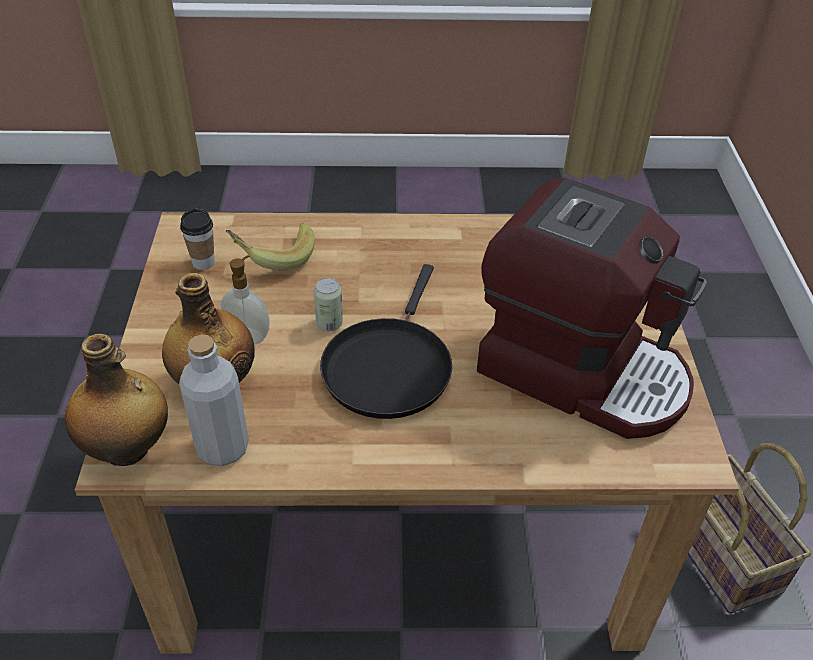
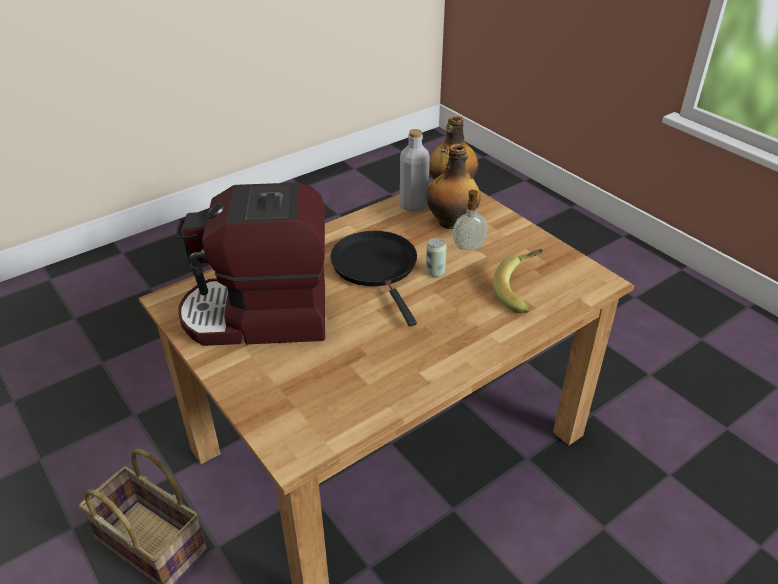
camera: 145 degrees right, 5 degrees down
cup [180,209,215,270] -> none

